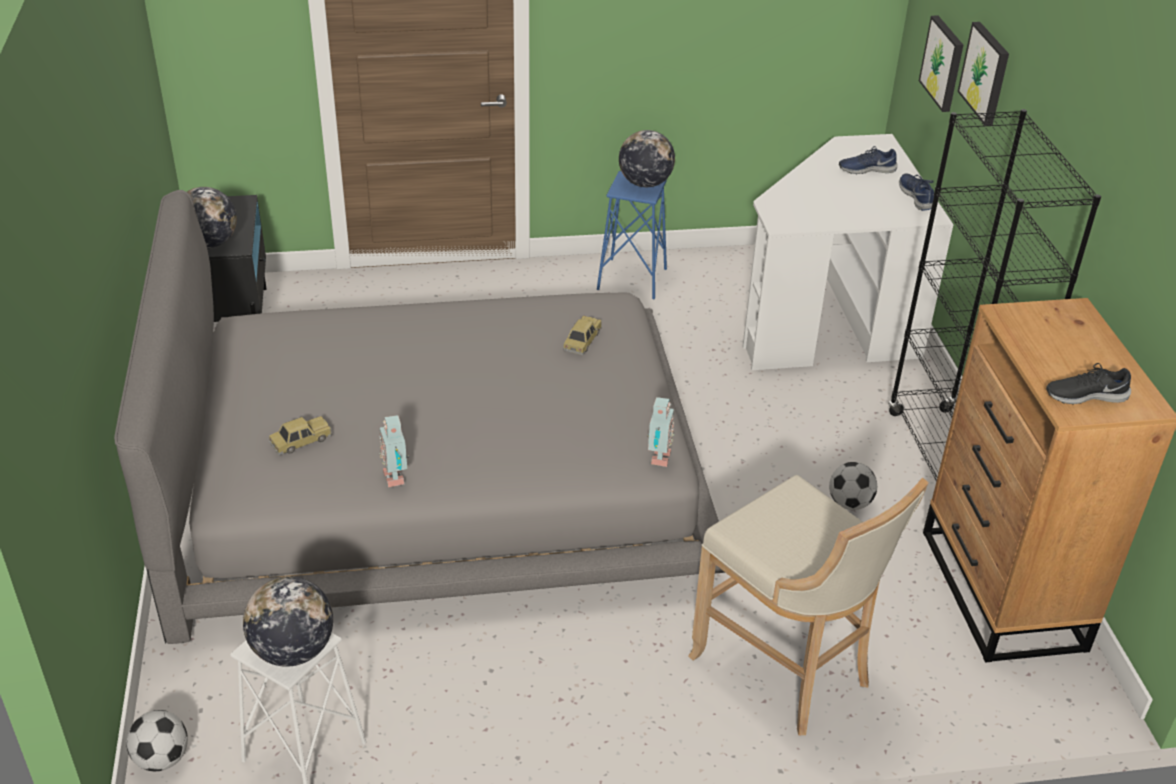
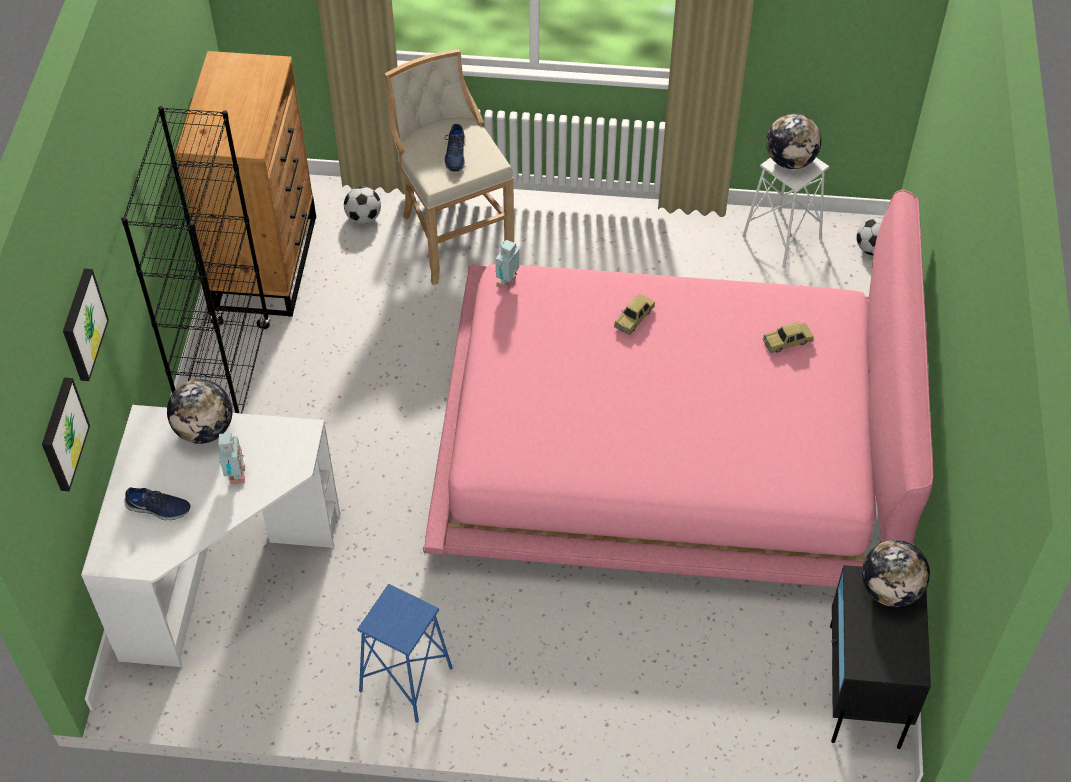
camera: 165 degrees left, 15 degrees up
grey bed [114,190,725,644] -> pink bed [423,190,934,587]
toy robot [379,415,409,488] -> toy robot moved to [218,433,245,484]
toy car [563,316,602,355] -> toy car moved to [614,294,655,335]
globe [619,130,675,187] -> globe moved to [167,379,233,444]
football [829,462,877,510] -> football moved to [344,187,381,224]
blue shoe [899,173,934,211] -> blue shoe moved to [444,124,465,172]
black shoe [1046,363,1131,404] -> none

